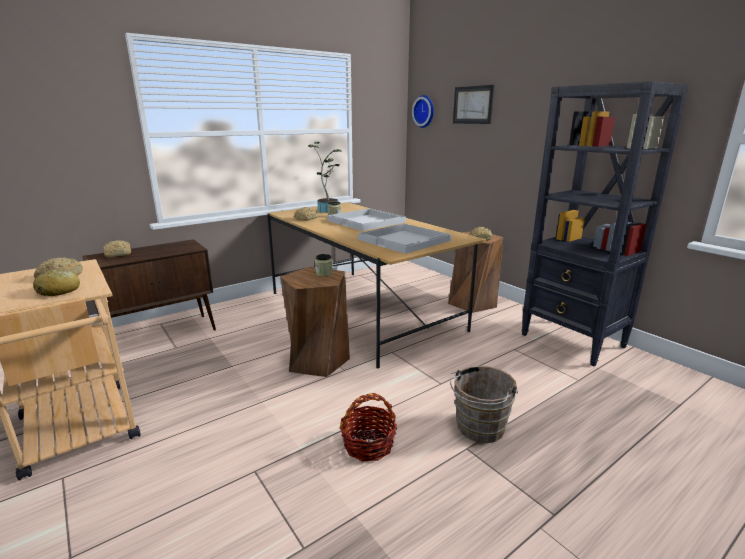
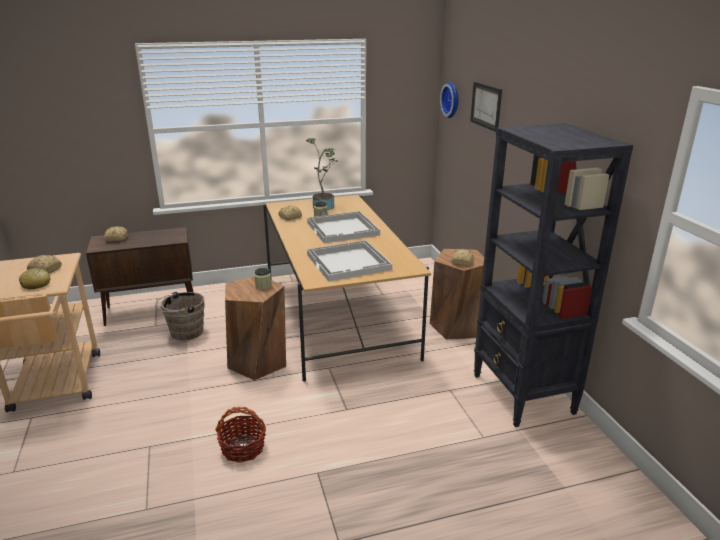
camera: 20 degrees right, 5 degrees up
brown bucket [450,366,518,443] -> brown bucket moved to [155,292,205,341]

